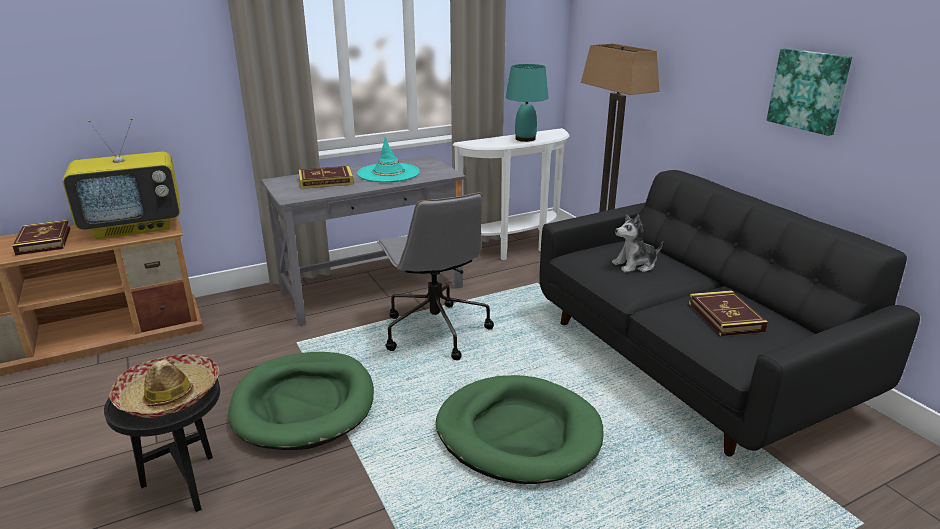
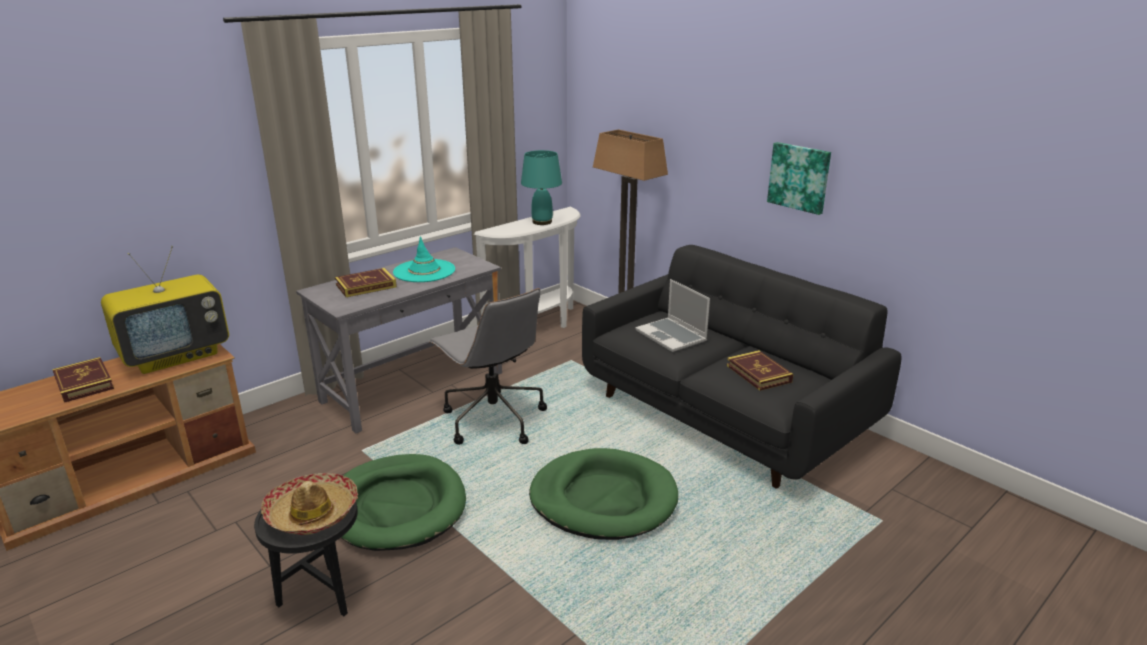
camera: 15 degrees left, 0 degrees up
plush toy [612,214,663,273] -> laptop [635,279,710,352]

